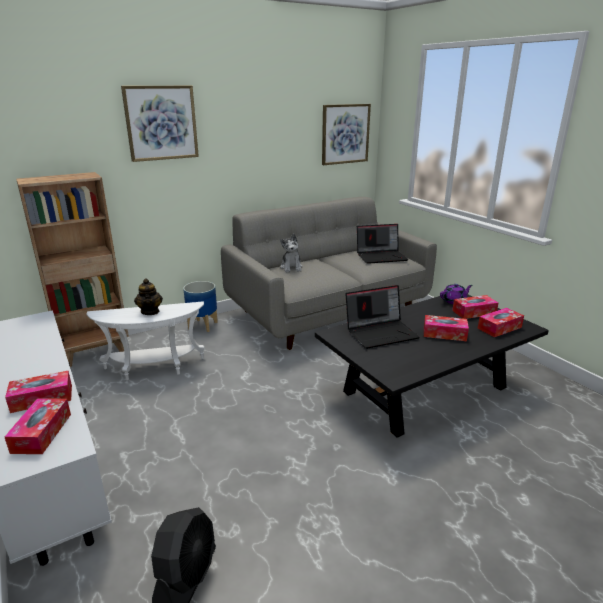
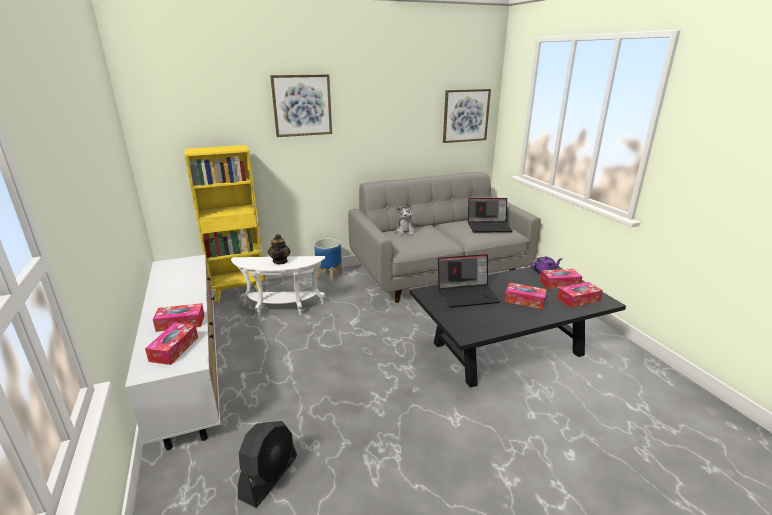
camera: 10 degrees right, 0 degrees up
brown bookcase [16,172,129,368] -> yellow bookcase [184,145,266,302]

